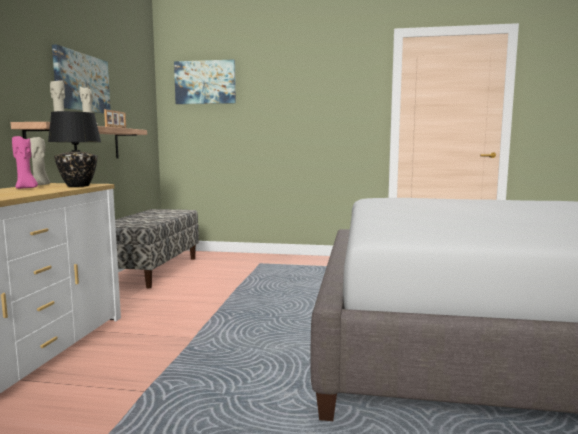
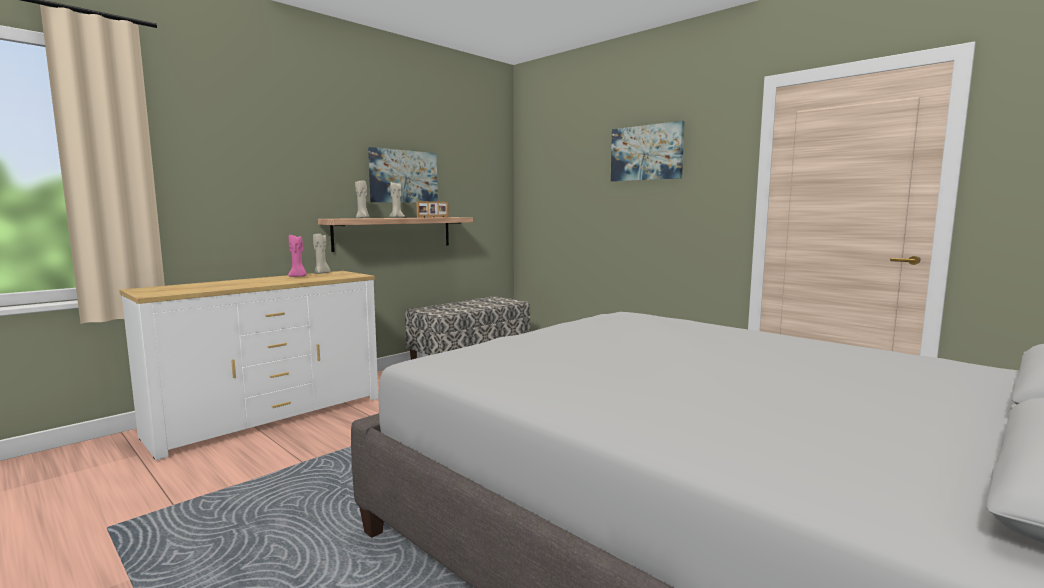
camera: 35 degrees right, 0 degrees up
black table lamp [48,111,101,187] -> none
picture [174,59,236,104] -> picture moved to [611,121,685,182]

